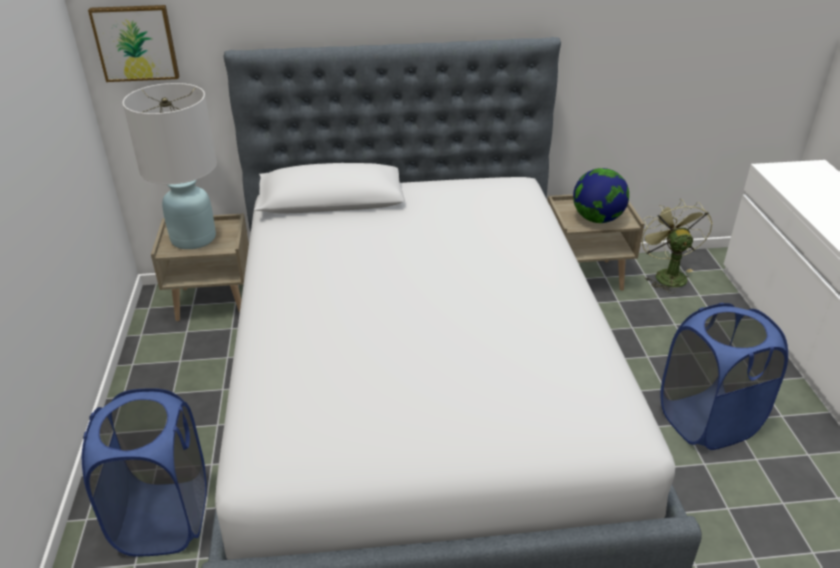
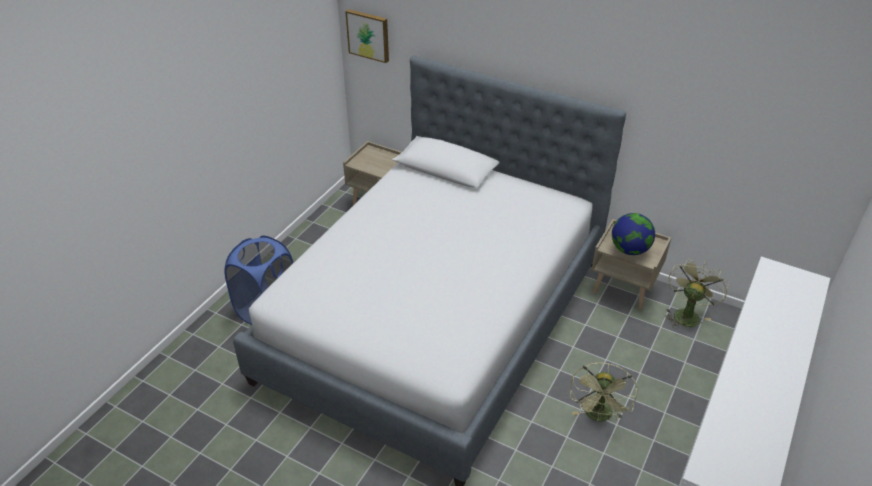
camera: 35 degrees right, 5 degrees up
white table lamp [123,83,217,249] -> none
blue laundry basket [661,303,788,450] -> green fan [570,363,638,422]

